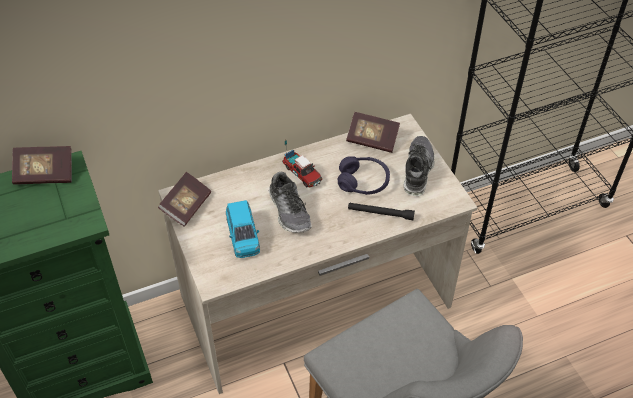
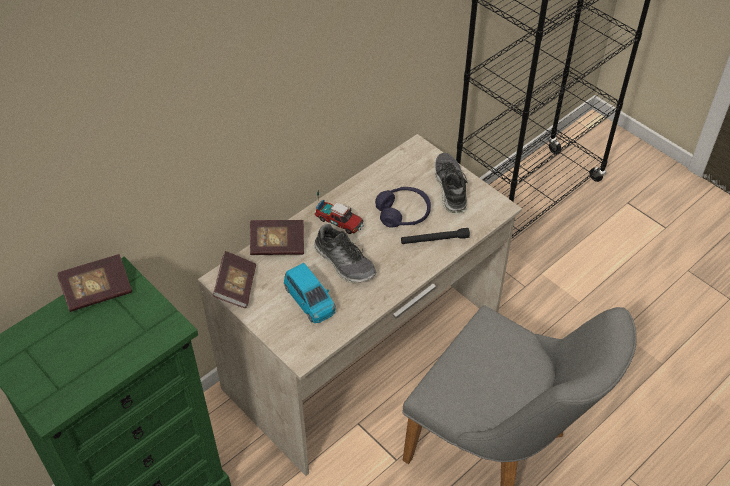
camera: 20 degrees left, 0 degrees up
book [346,112,400,153] -> book moved to [250,220,304,255]

